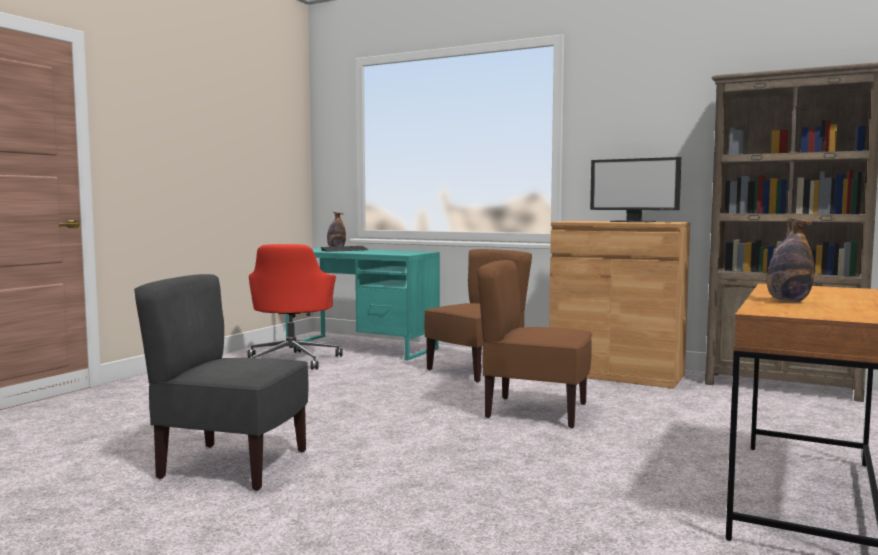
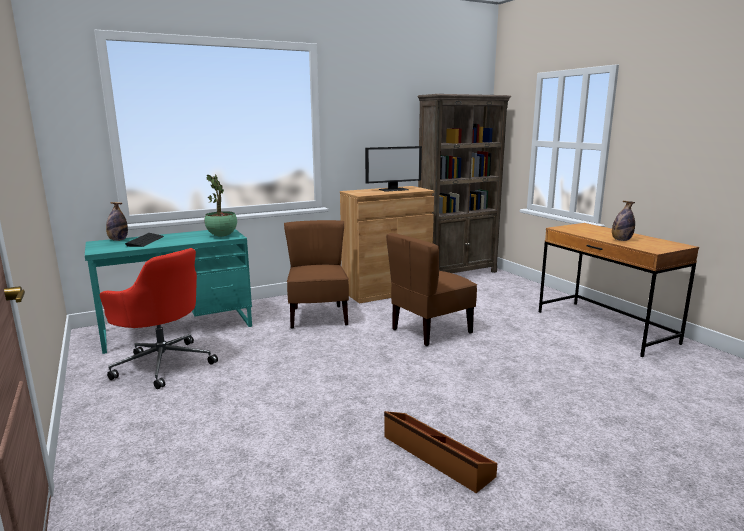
camera: 55 degrees left, 10 degrees up
grey chair [134,274,309,491] -> brown storage box [384,411,497,493]
none -> potted plant [205,174,237,237]

